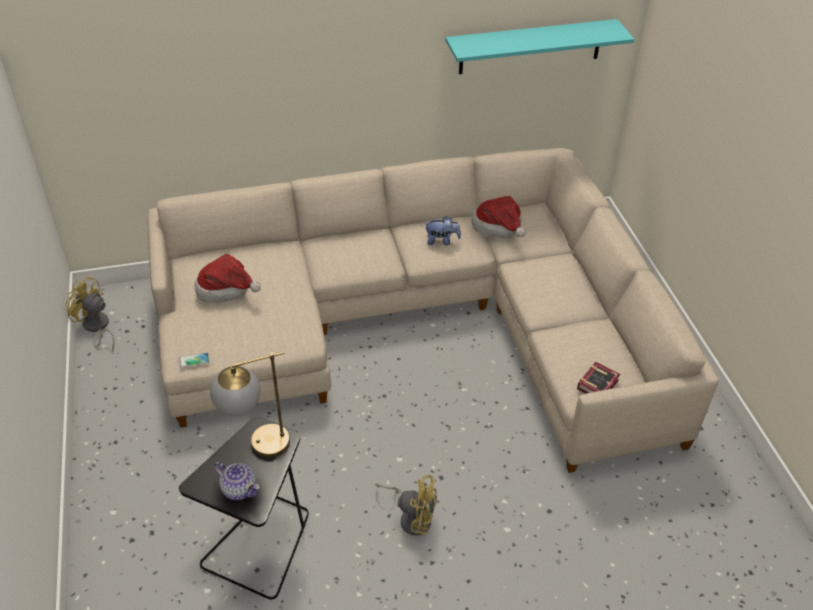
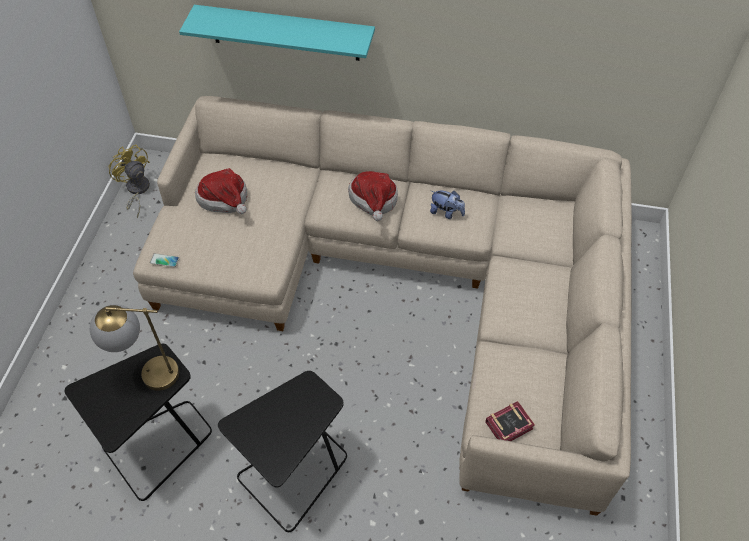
camera: 25 degrees right, 10 degrees up
teapot [214,461,260,500] -> none
yellow fan [375,475,437,536] -> black side table [218,371,347,532]
turquoise shelf [445,19,634,74] -> turquoise shelf moved to [179,5,375,61]
hat [472,196,526,238] -> hat moved to [348,171,398,221]

